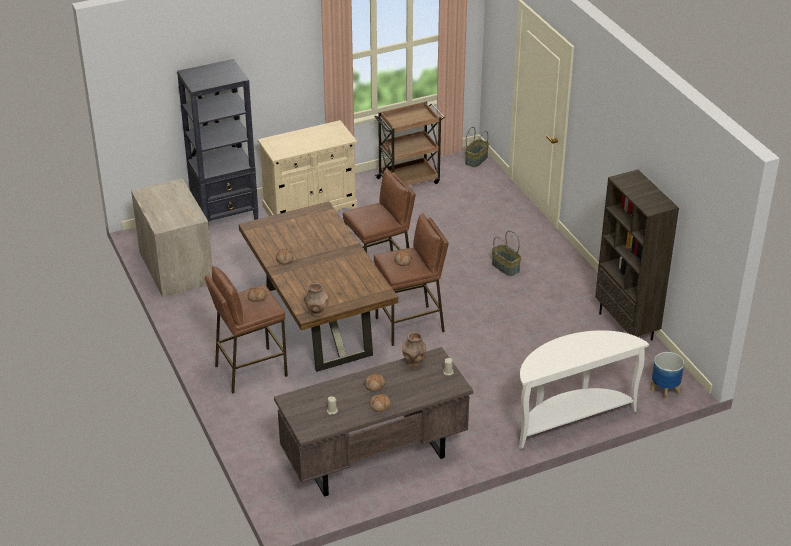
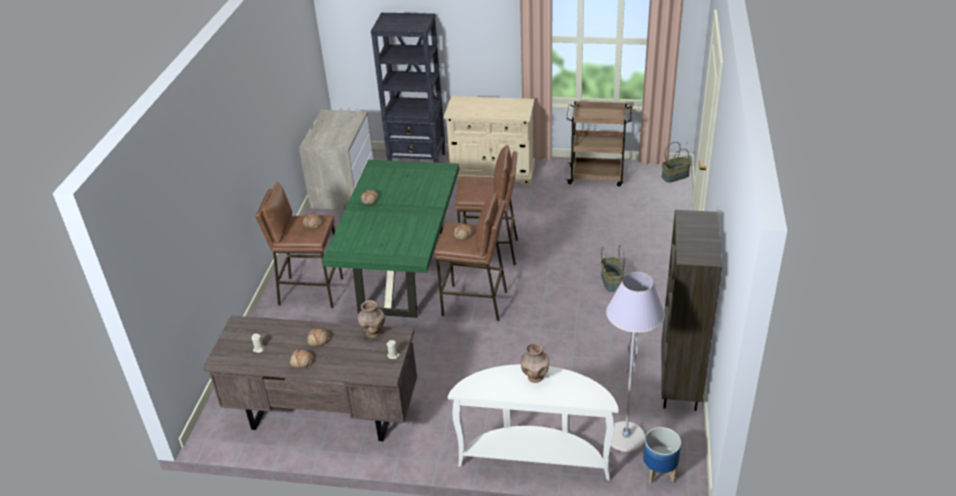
camera: 35 degrees right, 0 degrees up
brown dining table [239,201,398,372] -> green dining table [322,160,459,318]
brown vase [304,283,328,317] -> brown vase moved to [521,342,549,383]
none -> grey floor lamp [606,272,665,452]

